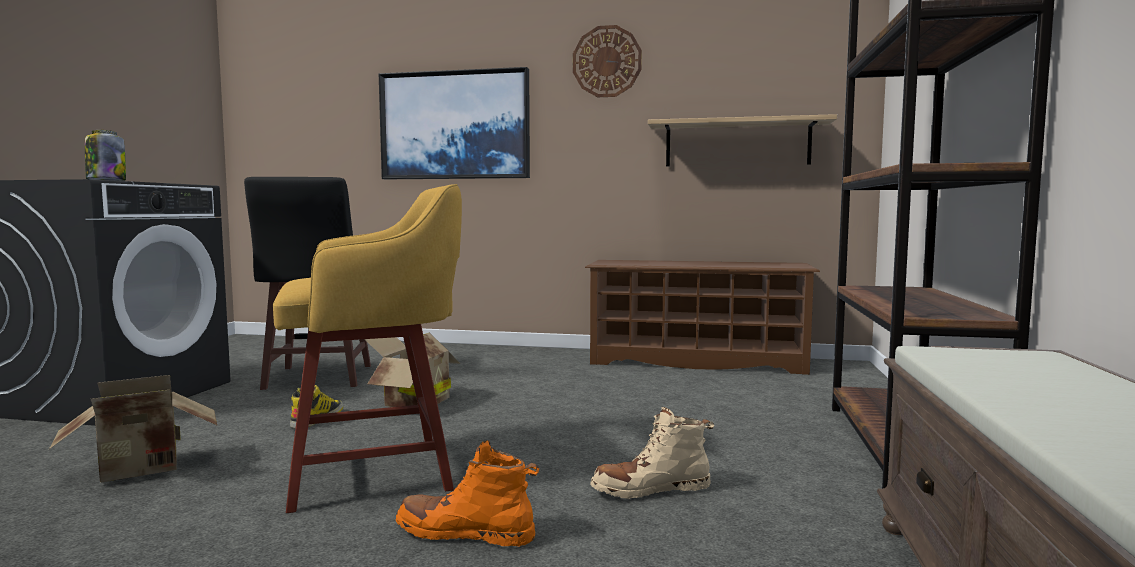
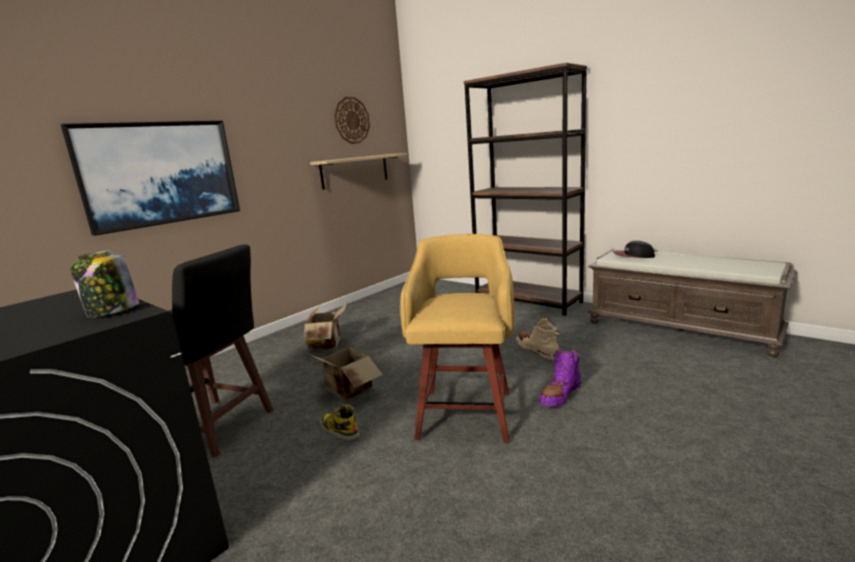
camera: 60 degrees left, 10 degrees up
cardboard box [49,375,217,483] -> cardboard box moved to [303,302,348,350]
orange boot [396,440,539,546] -> purple boot [539,350,581,407]
wall clock [573,25,642,97] -> wall clock moved to [334,97,370,144]
brown shoe rack [585,260,820,375] -> none
beige boot [590,407,714,499] -> beige boot turned 135 degrees clockwise [516,317,560,360]
none -> cap [613,241,655,258]

